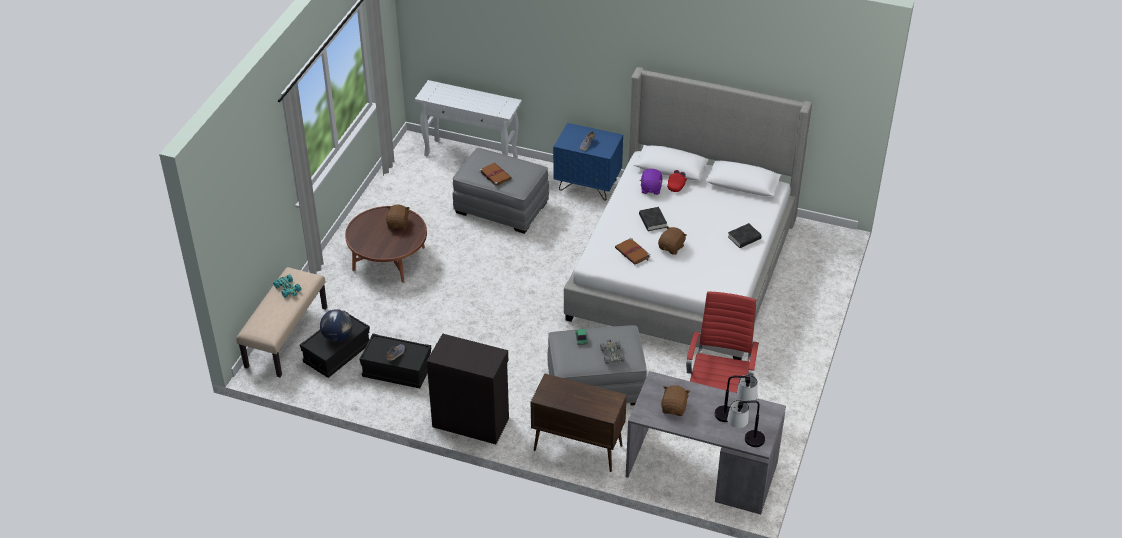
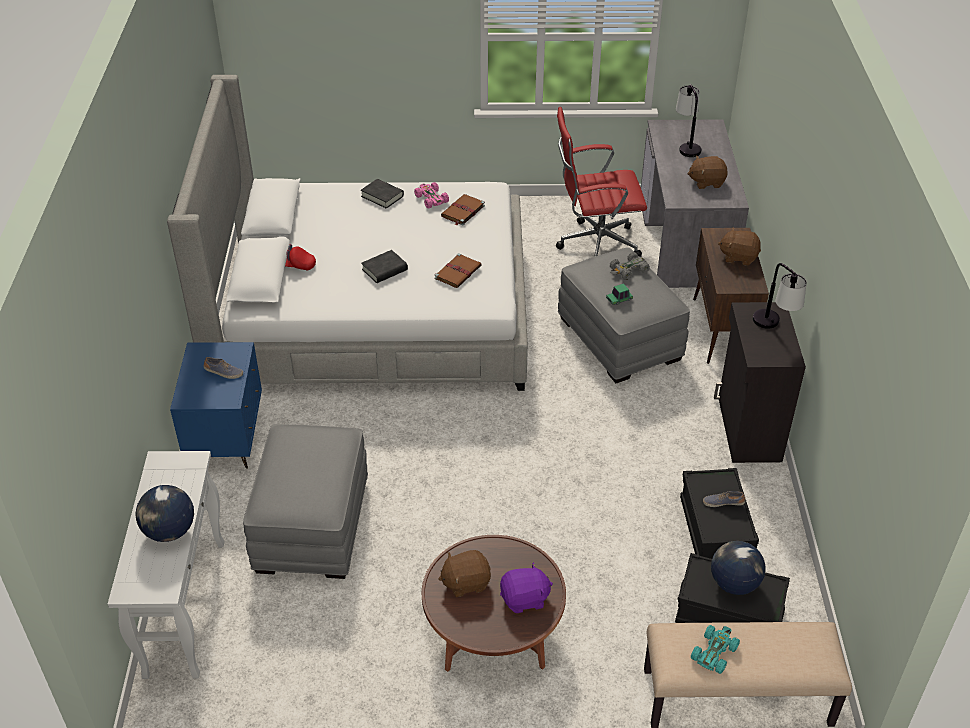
camera: 110 degrees left, 0 degrees up
brown book [480,163,512,186] -> brown book moved to [441,194,485,225]
purple plush toy [640,169,663,195] -> purple plush toy moved to [500,562,553,613]
brown plush toy [658,226,687,255] -> brown plush toy moved to [718,227,761,266]
table lamp [727,400,765,447] -> table lamp moved to [753,263,807,329]
none -> globe [136,485,194,542]
none -> pink toy car [414,182,449,208]

